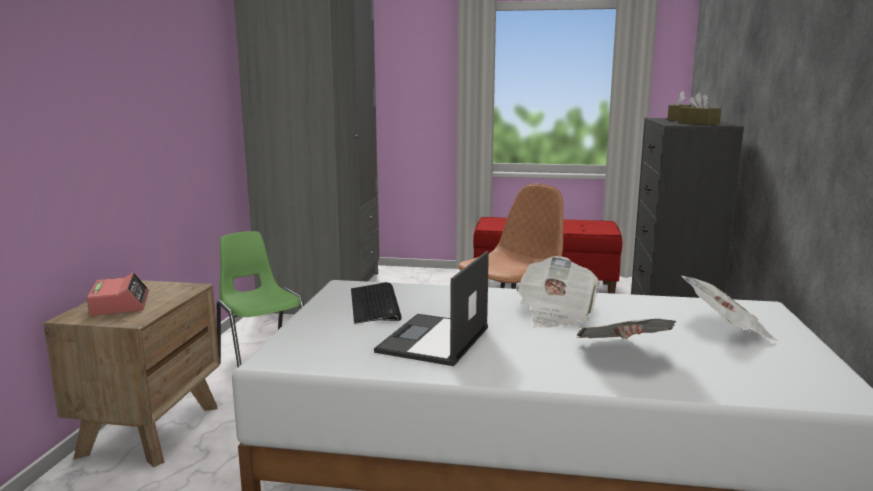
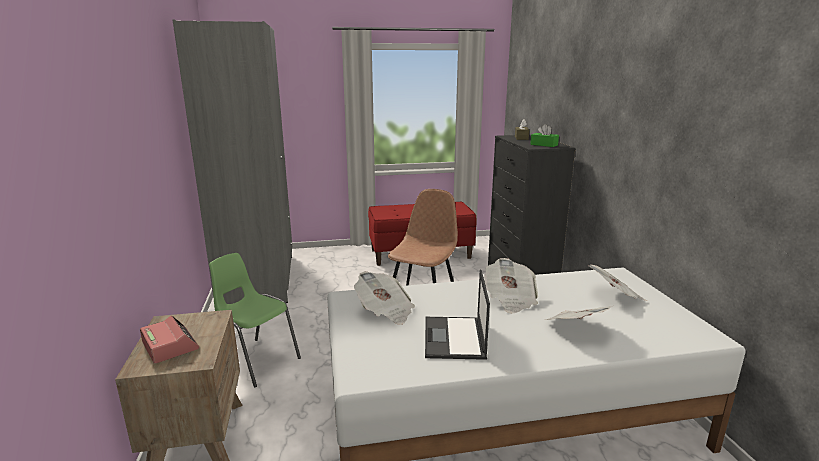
camera: 20 degrees left, 5 degrees up
keyboard [351,282,401,324] -> newspaper [354,271,415,325]
brown tissue box [678,92,722,125] -> green tissue box [530,124,559,147]

